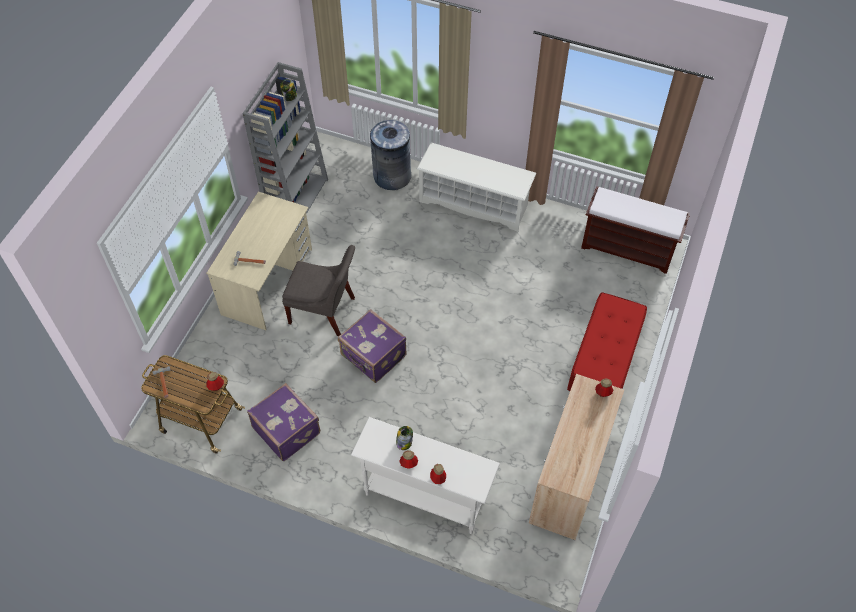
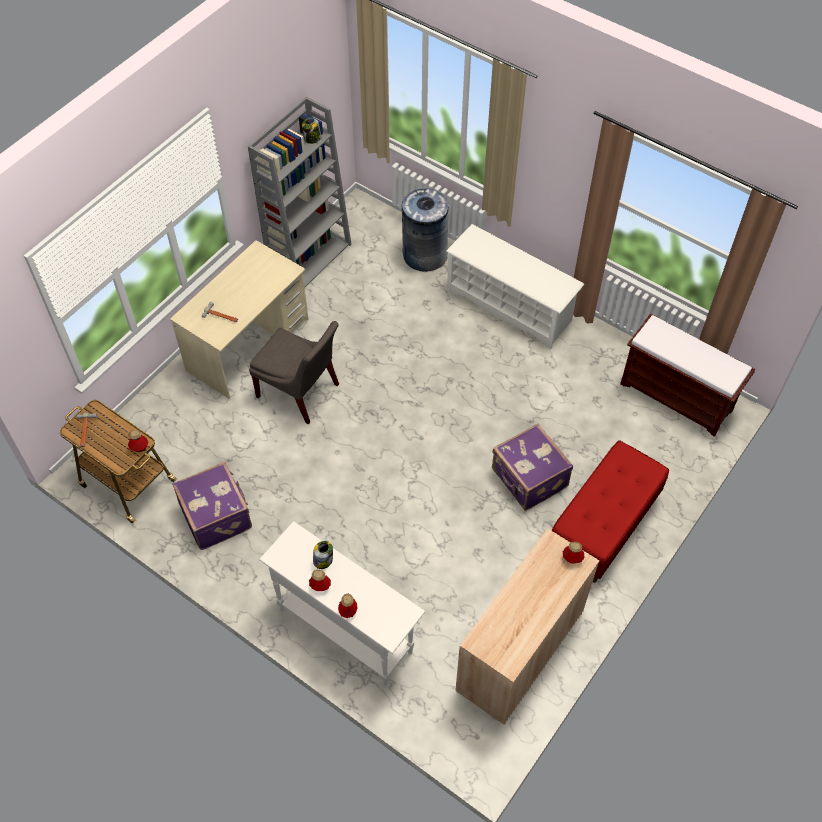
camera: 15 degrees right, 0 degrees up
purple suitcase [338,309,407,383] -> purple suitcase moved to [492,424,573,511]

